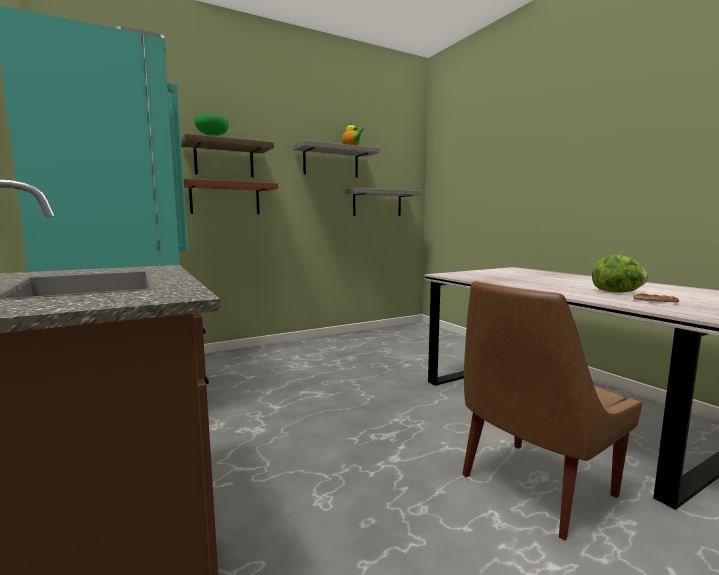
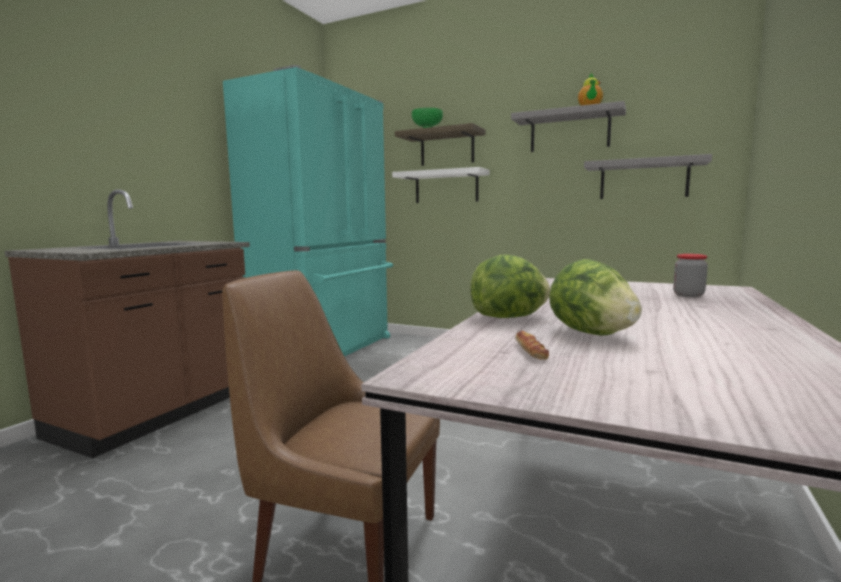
camera: 55 degrees right, 0 degrees up
brown shelf [184,179,278,214] -> white shelf [392,167,490,203]
none -> lettuce [470,254,550,318]
none -> jar [673,254,708,297]

